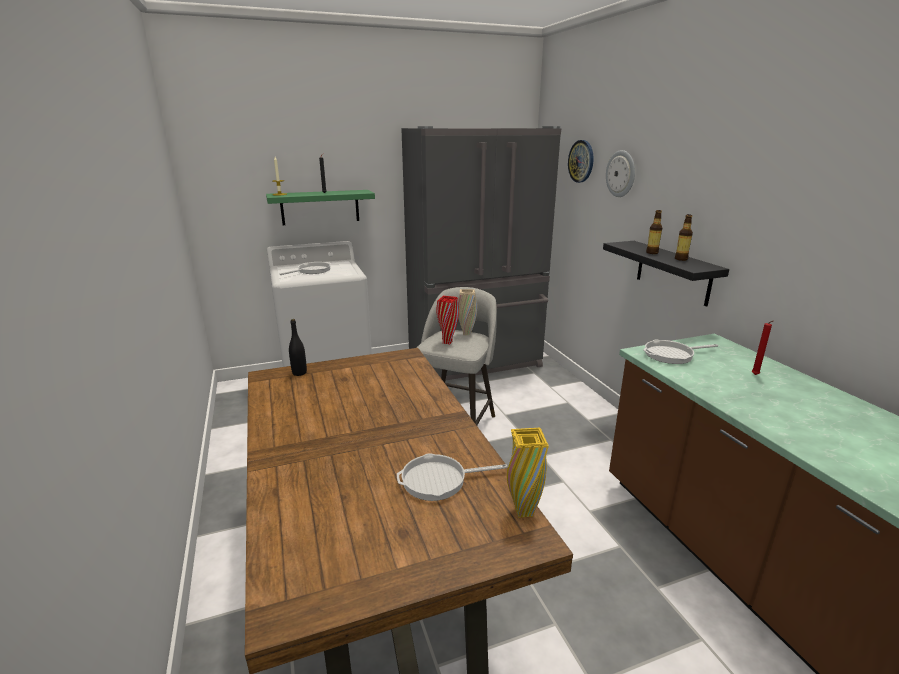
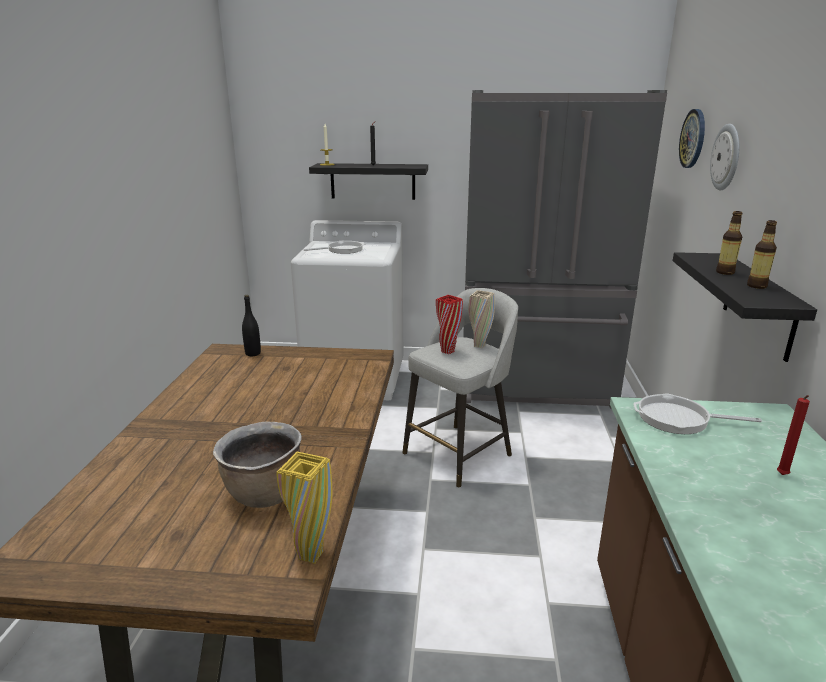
camera: 25 degrees right, 0 degrees up
green shelf [266,190,375,225] -> black shelf [309,163,428,200]
frying pan [397,453,508,501] -> brown cooking pot [213,421,302,508]

